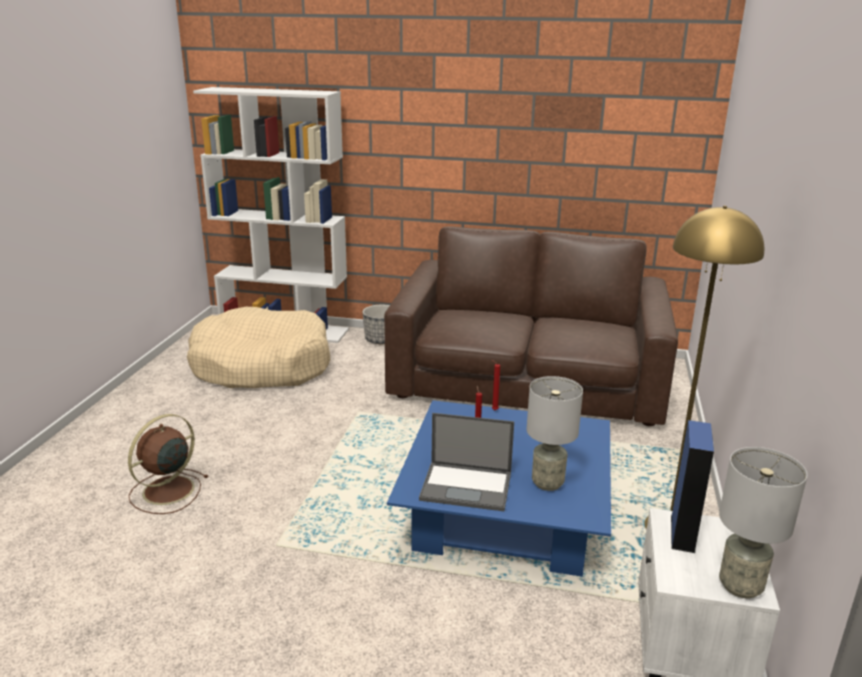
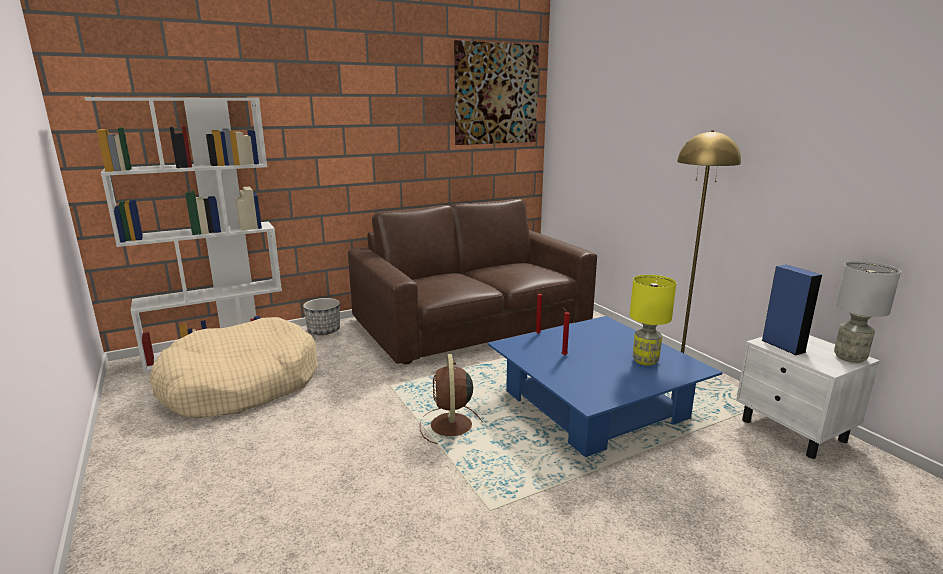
camera: 40 degrees left, 5 degrees down
brown fan [128,414,209,514] -> brown fan moved to [420,354,482,444]
laptop [419,413,514,511] -> none
grey table lamp [526,376,583,491] -> yellow table lamp [630,275,676,366]
none -> picture [454,40,539,145]

